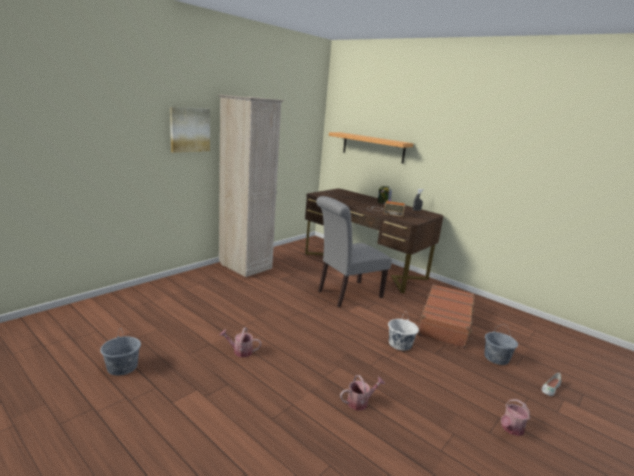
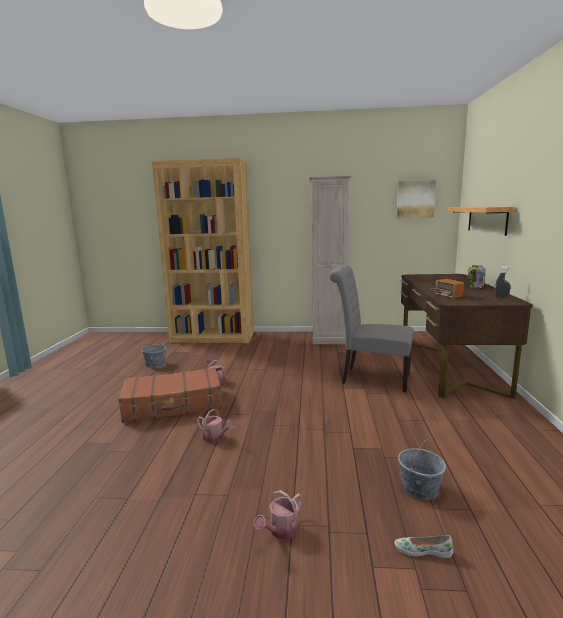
camera: 55 degrees right, 5 degrees down
picture [170,107,210,153] -> picture moved to [397,180,436,218]
white bucket [388,311,419,351] -> none
brown suitcase [418,284,475,348] -> brown suitcase moved to [119,367,222,423]
watering can [501,399,530,436] -> watering can turned 60 degrees counterclockwise [254,490,302,539]
none -> brown bookcase [151,158,254,343]

